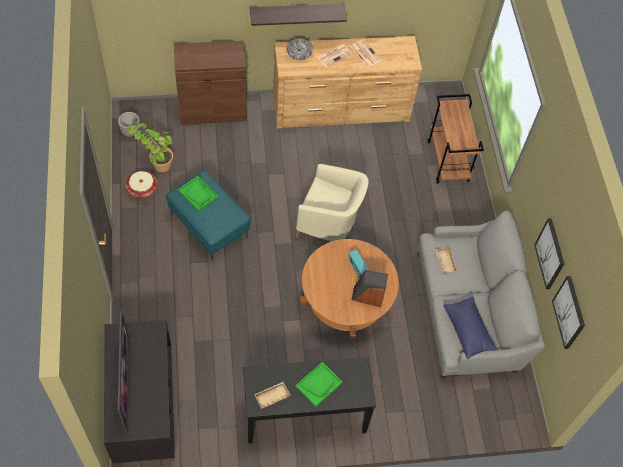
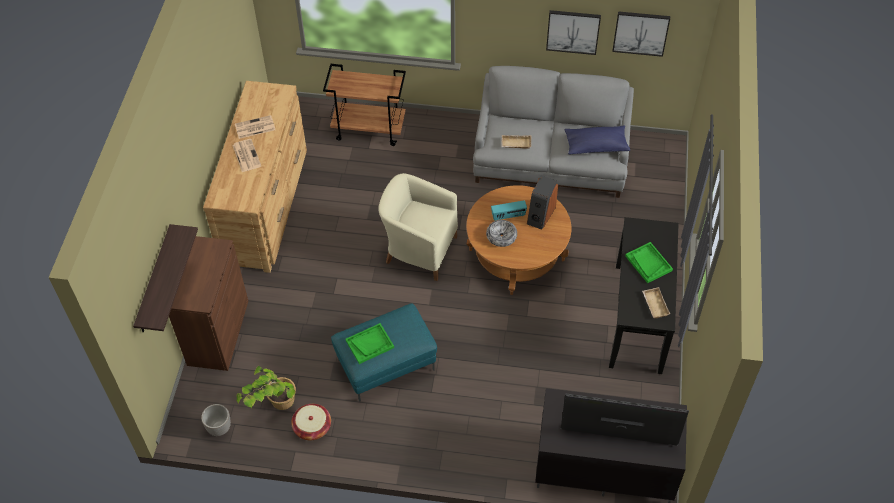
camera: 70 degrees left, 5 degrees down
shelf [250,4,347,26] -> shelf moved to [133,224,198,333]
bowl [287,38,313,60] -> bowl moved to [486,220,517,247]
beige armchair [296,164,369,241] -> beige armchair turned 105 degrees counterclockwise [378,173,458,281]

